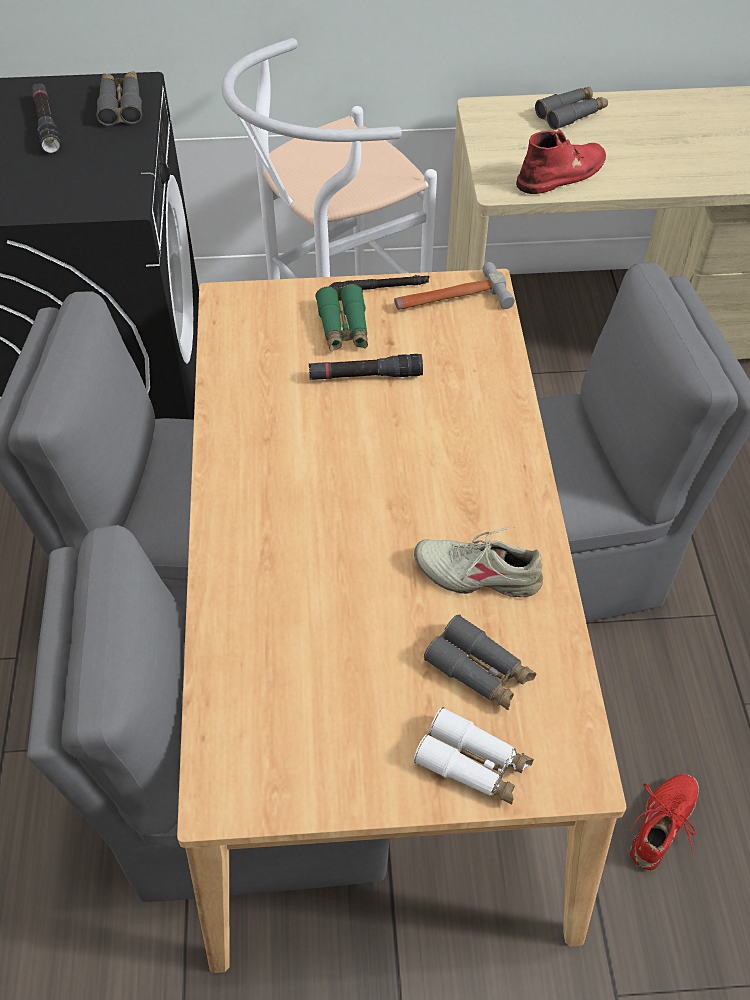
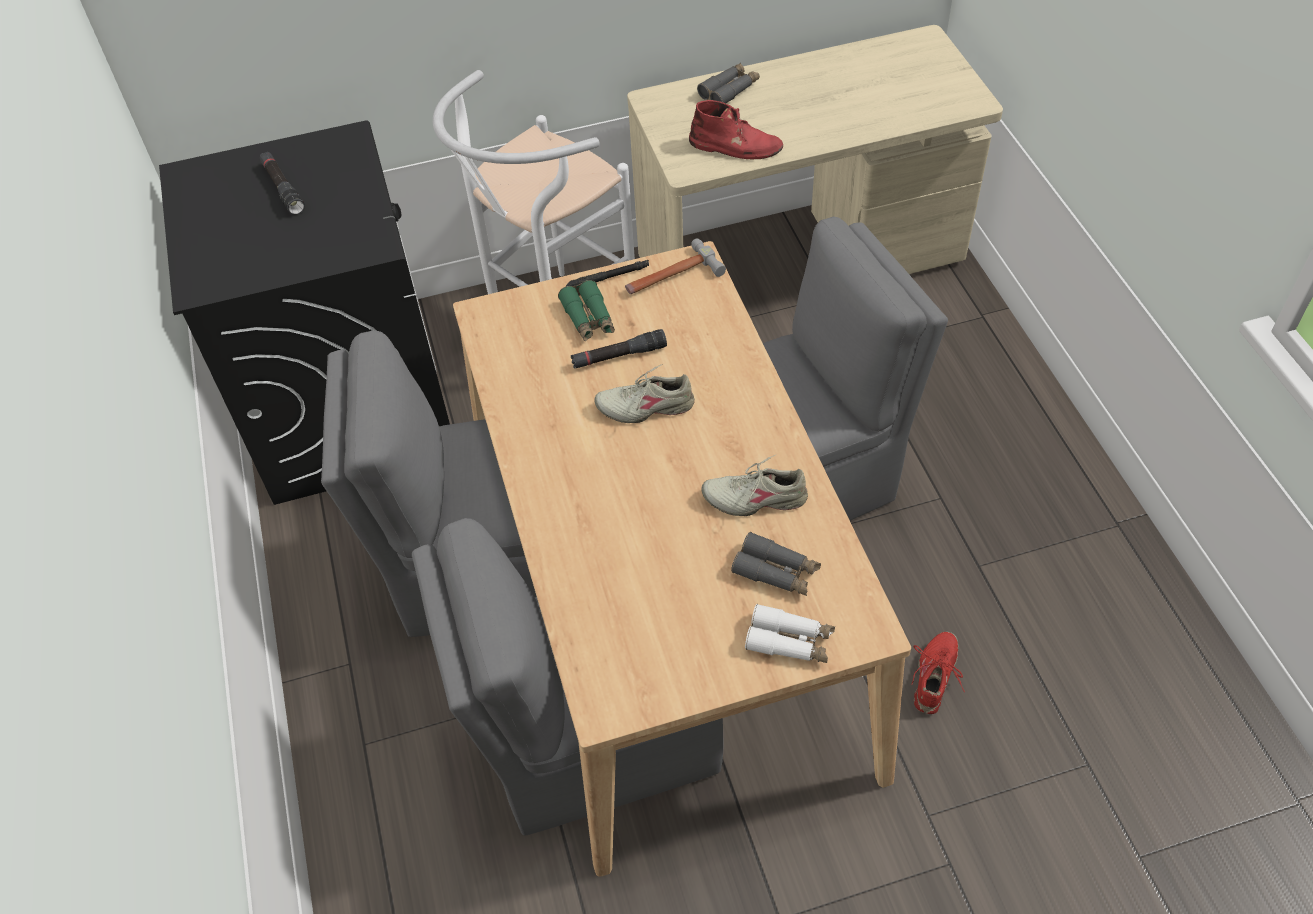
camera: 10 degrees left, 0 degrees up
grey binoculars [96,71,142,126] -> none
red boot [516,129,606,194] -> red boot turned 60 degrees clockwise [689,100,783,160]
none -> beige shoe [594,364,695,423]

